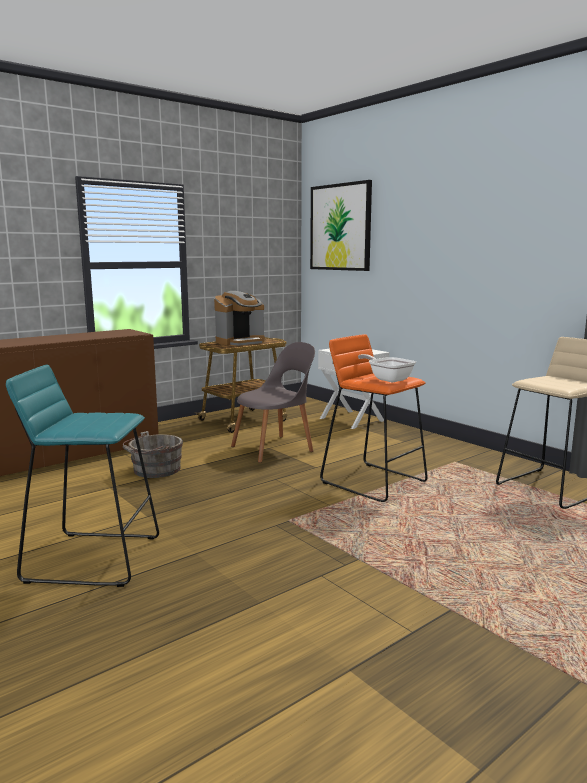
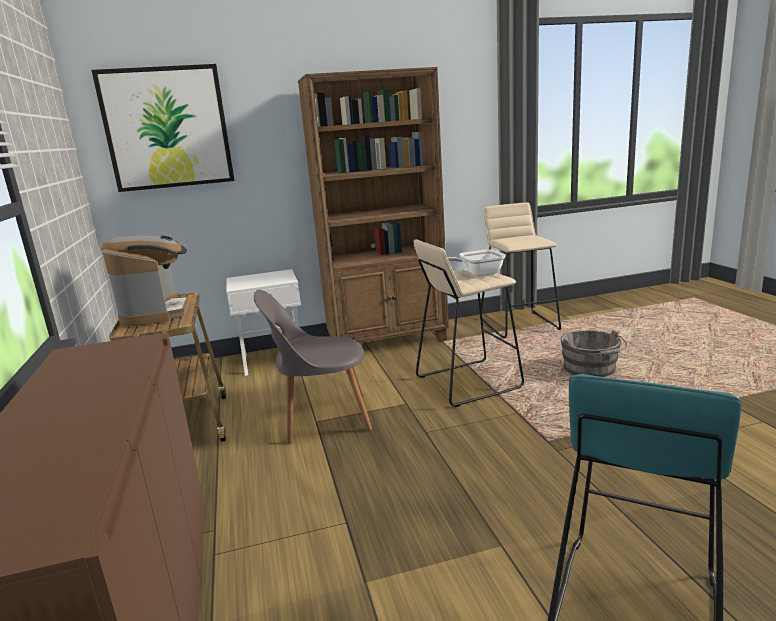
camera: 65 degrees left, 5 degrees up
grey bucket [123,431,183,478] -> grey bucket moved to [561,330,627,377]
grey chair [231,342,315,463] -> grey chair turned 90 degrees counterclockwise [254,290,372,443]
orange stool [320,334,428,502] -> beige stool [413,240,524,407]
none -> brown bookcase [298,67,449,343]

